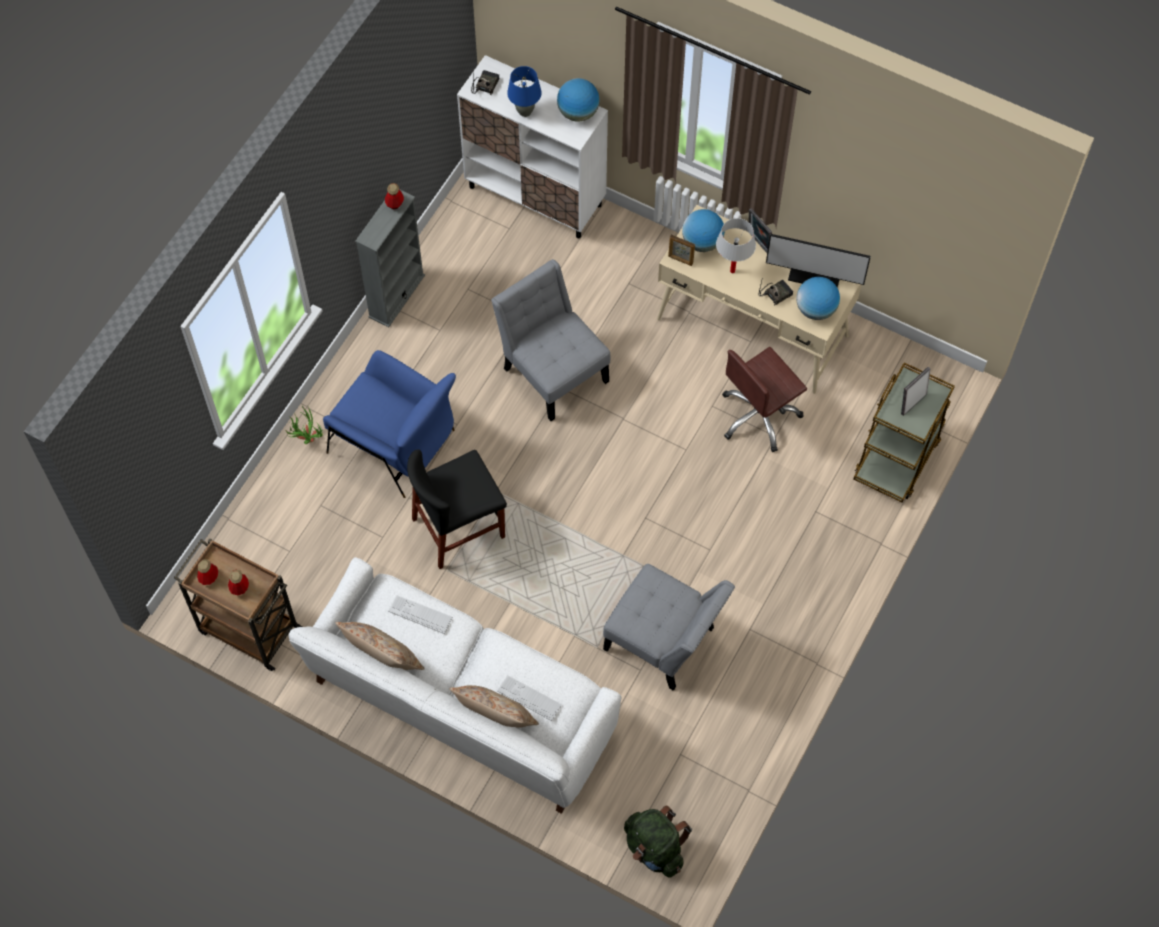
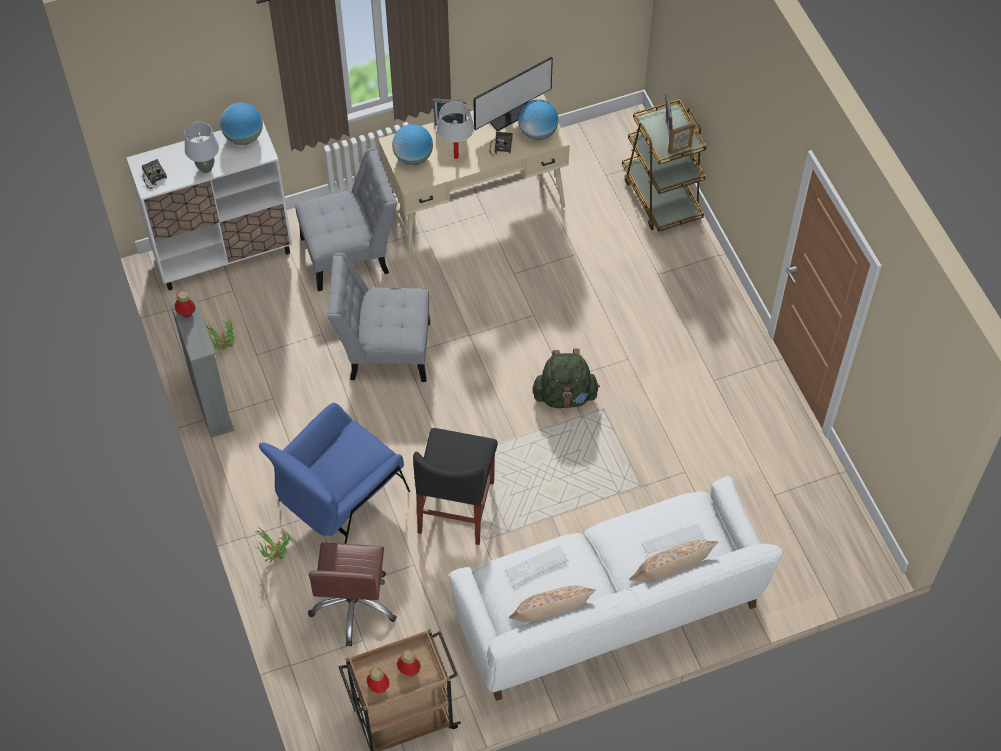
camera: 50 degrees left, 5 degrees down
blue armchair [323,350,456,498] -> blue armchair turned 150 degrees clockwise [259,403,410,544]
blue table lamp [507,66,541,117] -> grey table lamp [185,122,219,173]
grey chair [603,564,735,691] -> grey chair moved to [296,148,397,291]
green backpack [624,805,692,878] -> green backpack moved to [533,349,600,409]
picture frame [668,235,695,266] -> picture frame moved to [668,123,694,154]
brown office chair [722,347,807,452] -> brown office chair moved to [308,543,397,646]
none -> potted plant [205,319,234,350]

